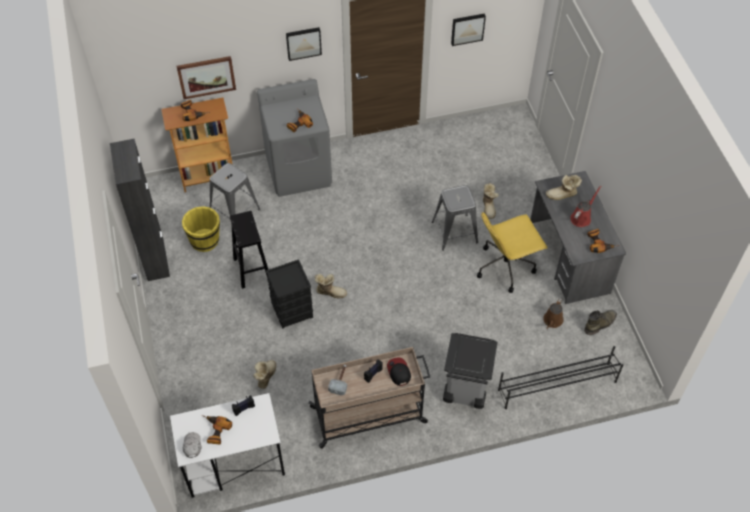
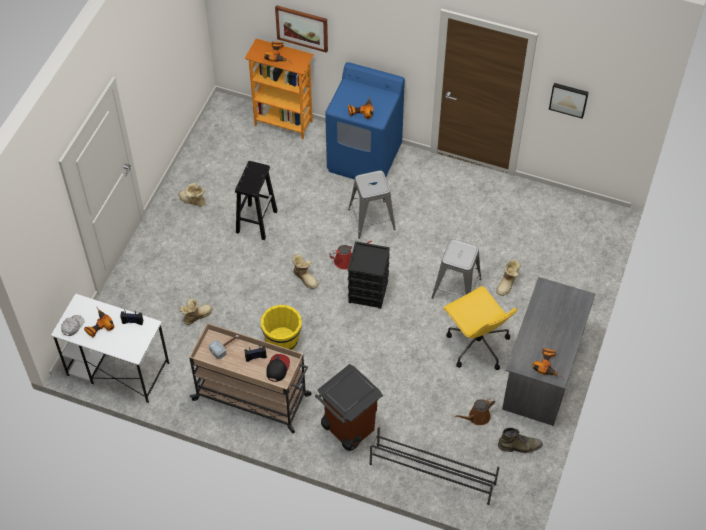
camera: 35 degrees right, 0 degrees up
black cabinet [110,139,170,281] -> none
yellow bucket [182,206,220,252] -> yellow bucket moved to [261,305,302,350]
grey stool [210,163,261,219] -> grey stool moved to [348,170,396,239]
grey washing machine [257,79,332,197] -> blue washing machine [325,62,405,185]
black storage box [266,259,313,329] -> black storage box moved to [348,241,390,309]
picture [286,27,322,61] -> none
grey trash can [443,333,498,409] -> brown trash can [315,364,383,451]
yellow office chair [477,212,548,293] -> yellow office chair turned 135 degrees counterclockwise [443,286,517,370]
boot [546,175,582,200] -> boot moved to [178,183,206,206]
red watering can [570,185,602,227] -> red watering can moved to [329,240,372,270]

